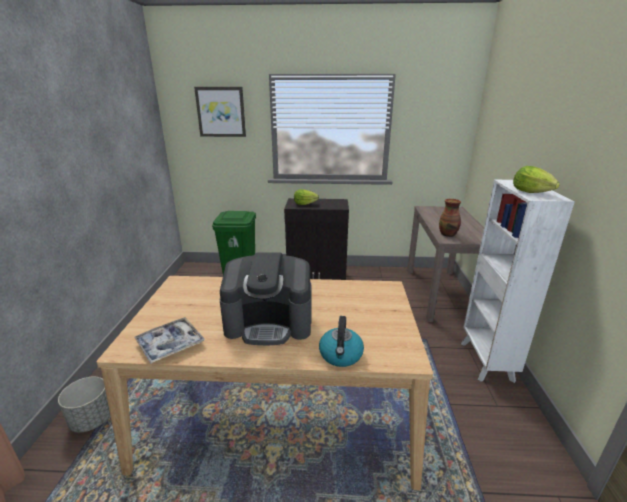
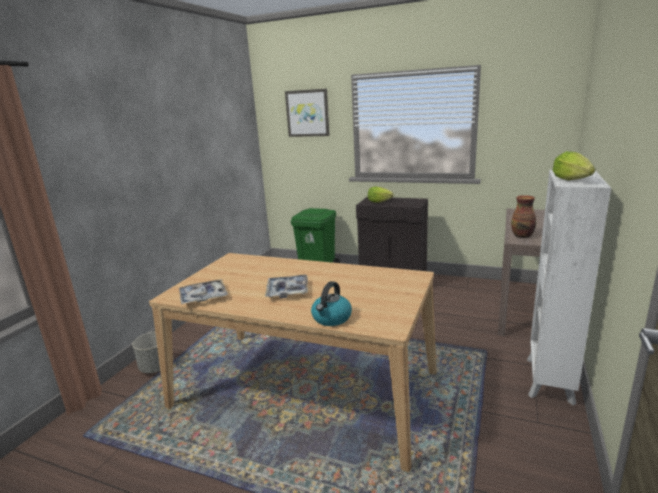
camera: 20 degrees right, 5 degrees down
coffee machine [220,252,312,345] -> tray [265,275,308,298]

